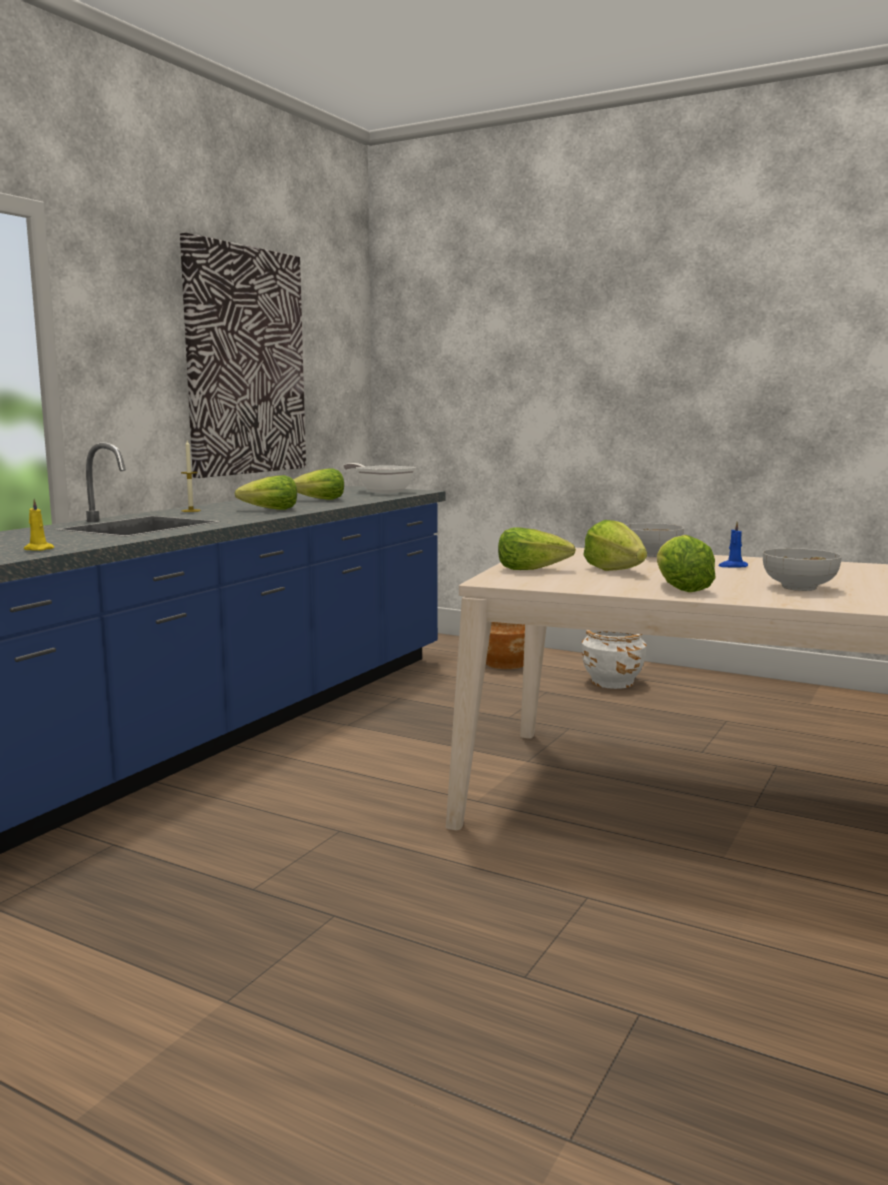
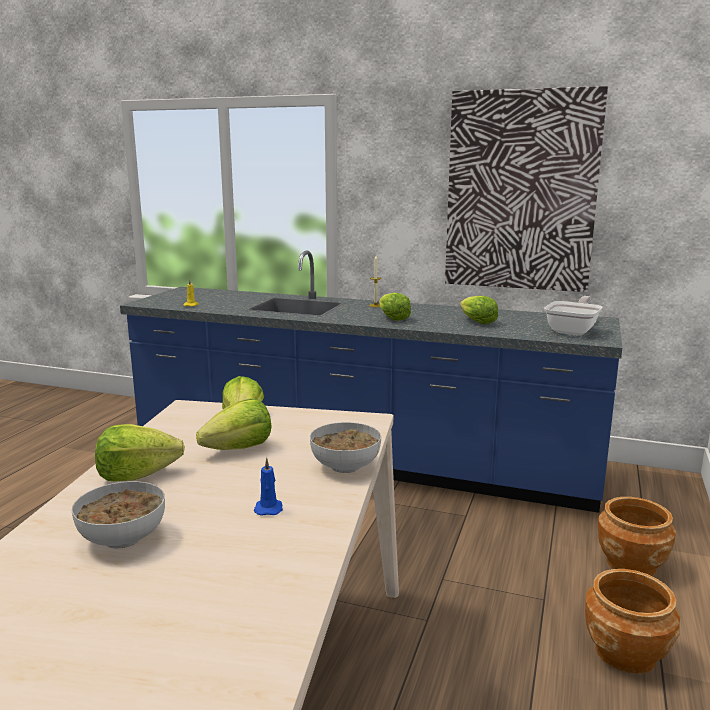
camera: 80 degrees right, 5 degrees up
white planter [581,630,647,689] -> brown planter [585,569,680,674]

